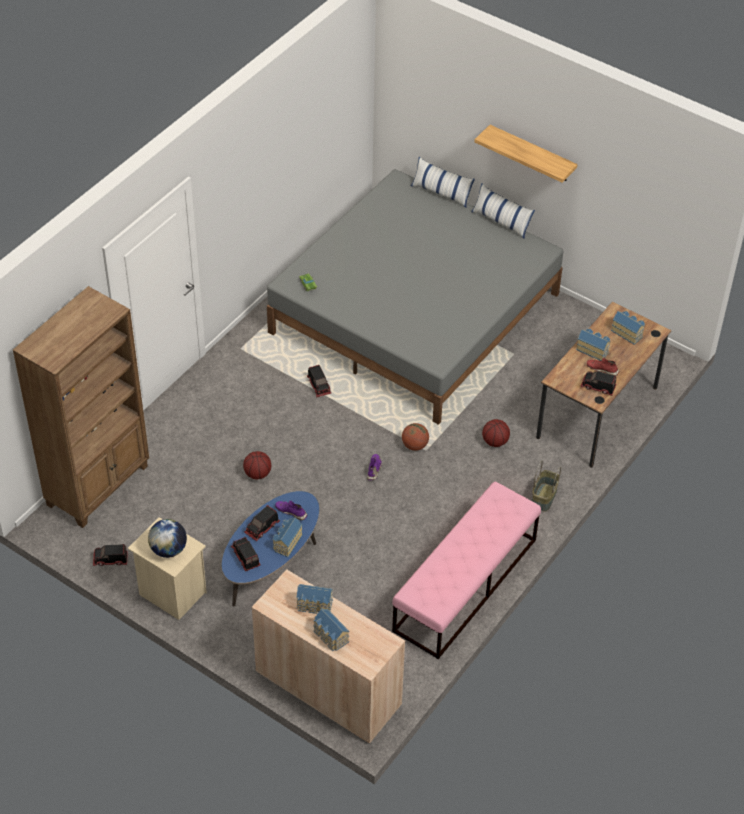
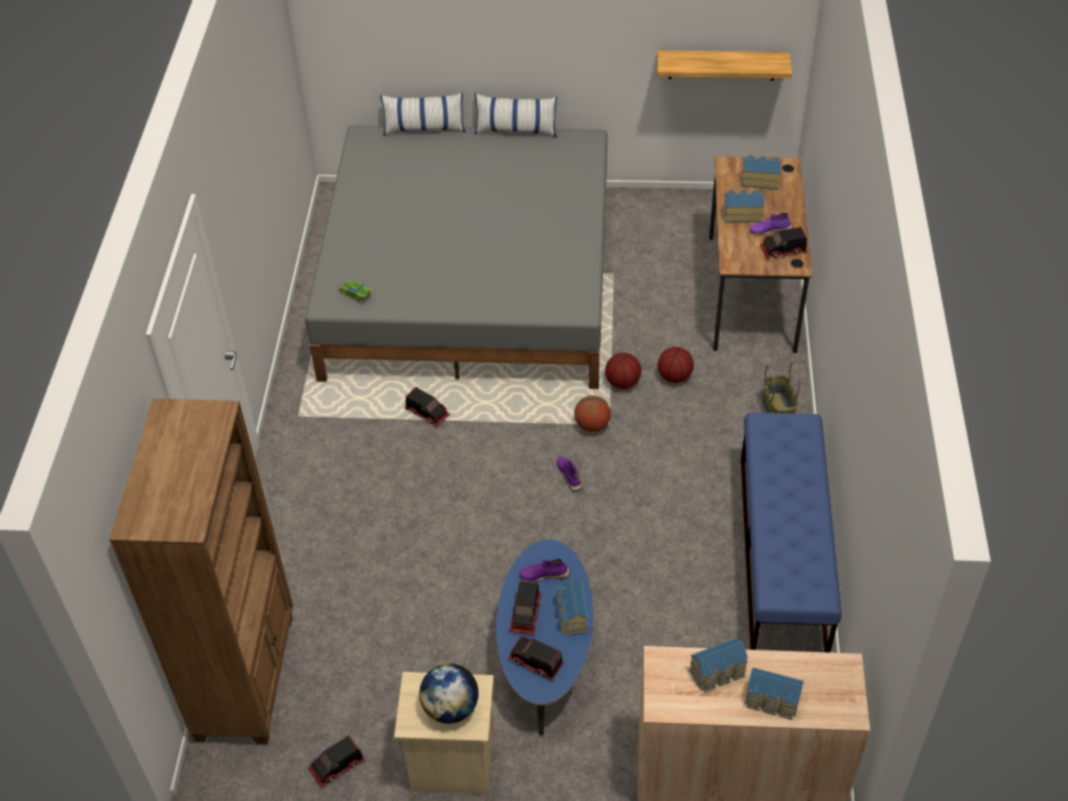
camera: 30 degrees left, 0 degrees up
basketball [243,451,271,479] -> basketball moved to [605,353,641,389]
pink bench [392,481,541,659] -> blue bench [741,412,842,653]
shelf [474,125,578,183] -> shelf moved to [657,50,792,81]
red shoe [587,358,619,376] -> purple shoe [750,213,793,235]

